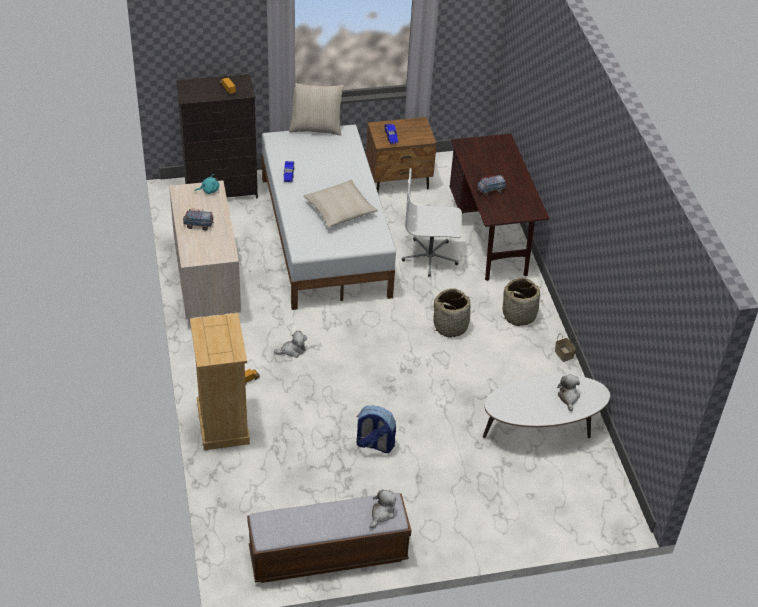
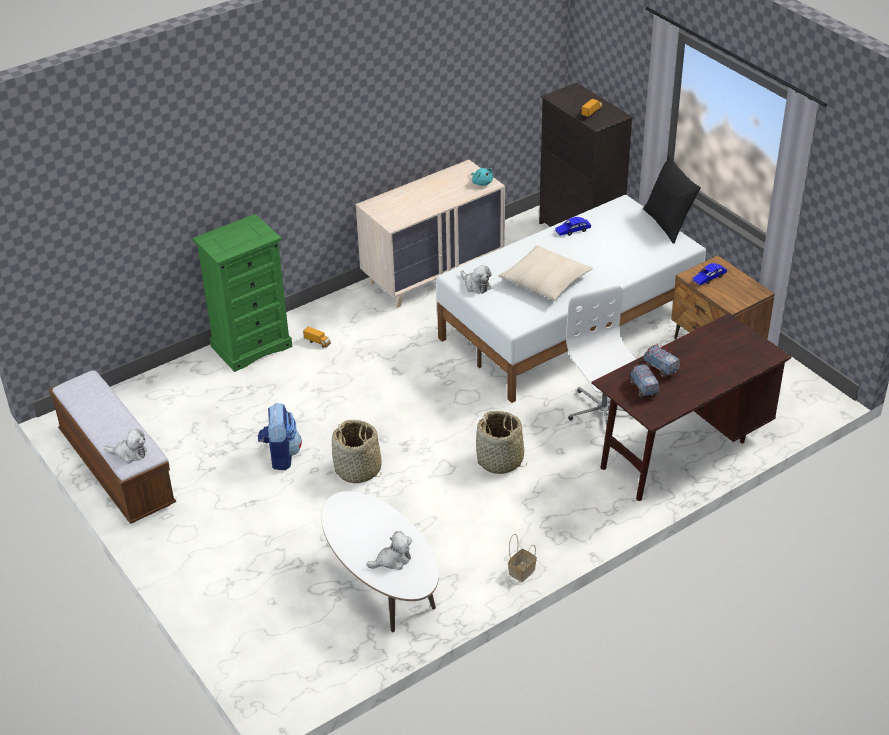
camera: 70 degrees right, 5 degrees down
toy truck [183,208,214,231] -> toy truck moved to [630,363,659,398]
beige dresser [190,313,250,450] -> green dresser [193,214,292,372]
plush toy [274,331,307,358] -> plush toy moved to [461,265,492,294]
beige pillow [289,83,344,136] -> black pillow [643,155,701,244]
basket [503,278,545,326] -> basket moved to [332,420,382,483]

